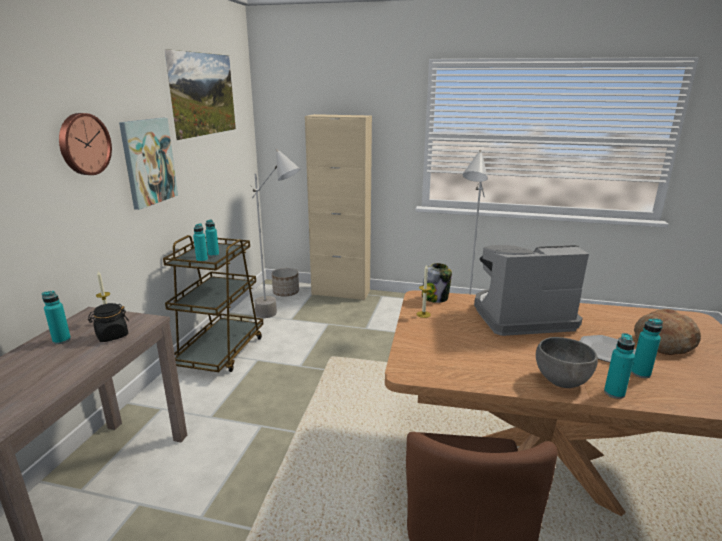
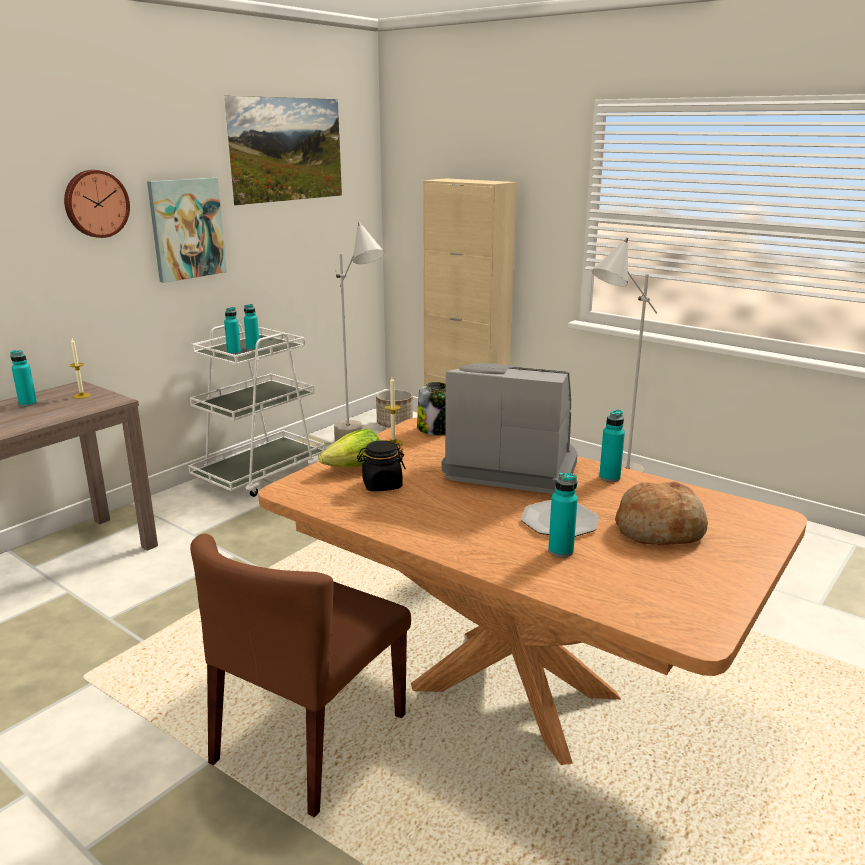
camera: 25 degrees right, 0 degrees up
black jar [88,303,129,342] -> black jar moved to [357,440,406,491]
brown cart [163,235,263,372] -> white cart [188,323,325,497]
grey bowl [536,337,598,388] -> none
turquoise bottle [604,333,635,399] -> turquoise bottle moved to [599,410,625,482]
none -> lettuce [319,429,380,467]

